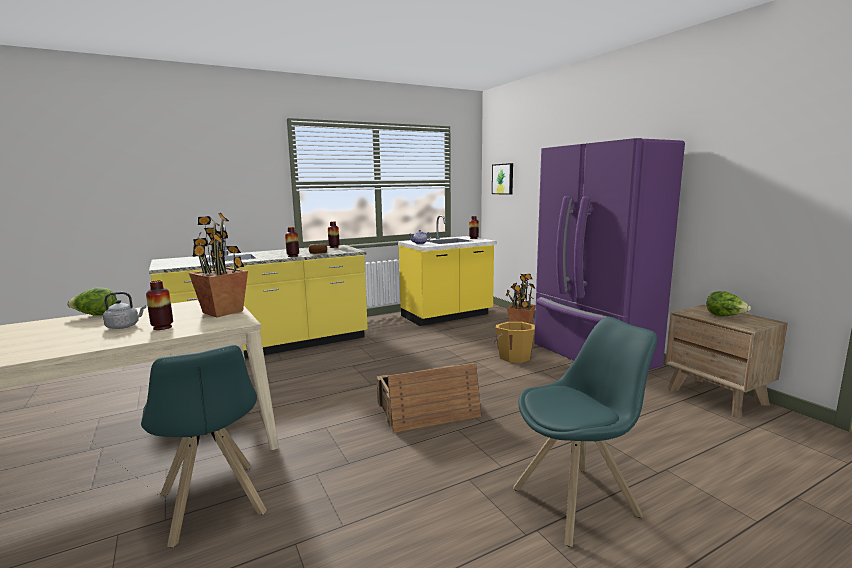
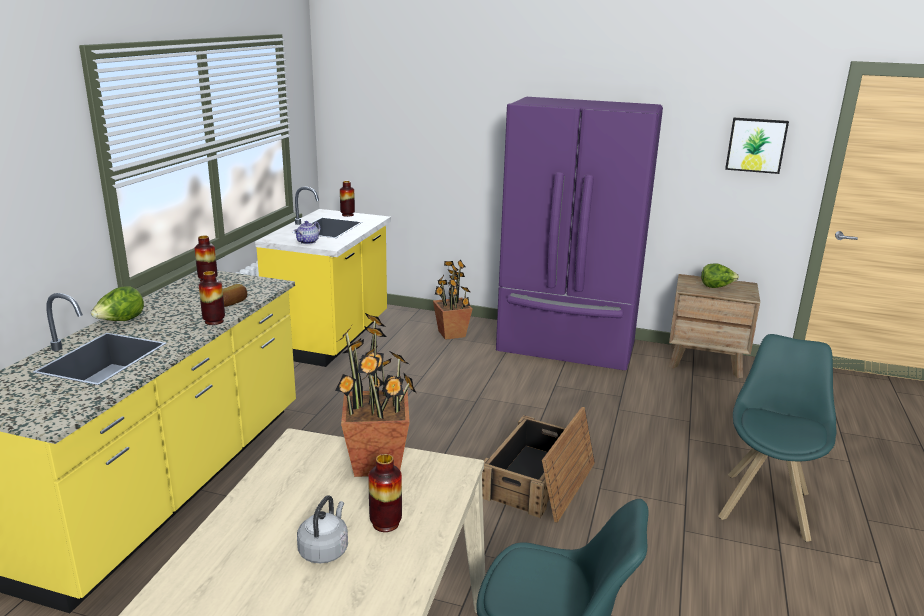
camera: 45 degrees left, 10 degrees up
lettuce [67,287,117,316] -> lettuce moved to [91,286,144,321]
picture [492,163,513,195] -> picture moved to [725,117,789,174]
orange bucket [494,322,535,363] -> none

